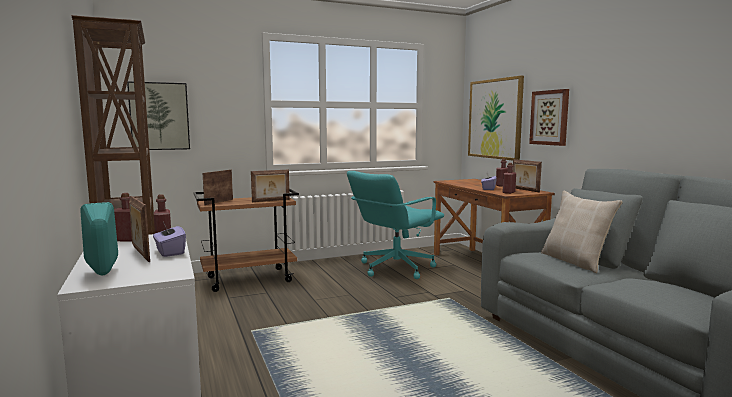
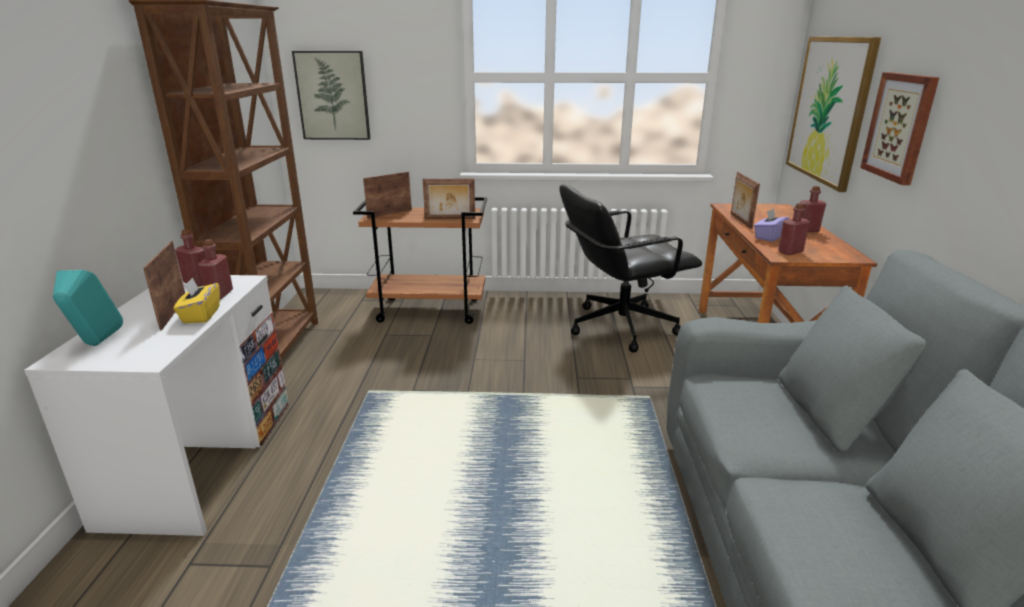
camera: 25 degrees right, 15 degrees up
purple tissue box [153,222,186,257] -> yellow tissue box [173,277,220,323]
turquoise office chair [347,171,444,279] -> black office chair [559,184,702,353]
picture frame [513,159,542,193] -> picture frame moved to [731,172,760,229]
beige pillow [541,190,622,273] -> none

